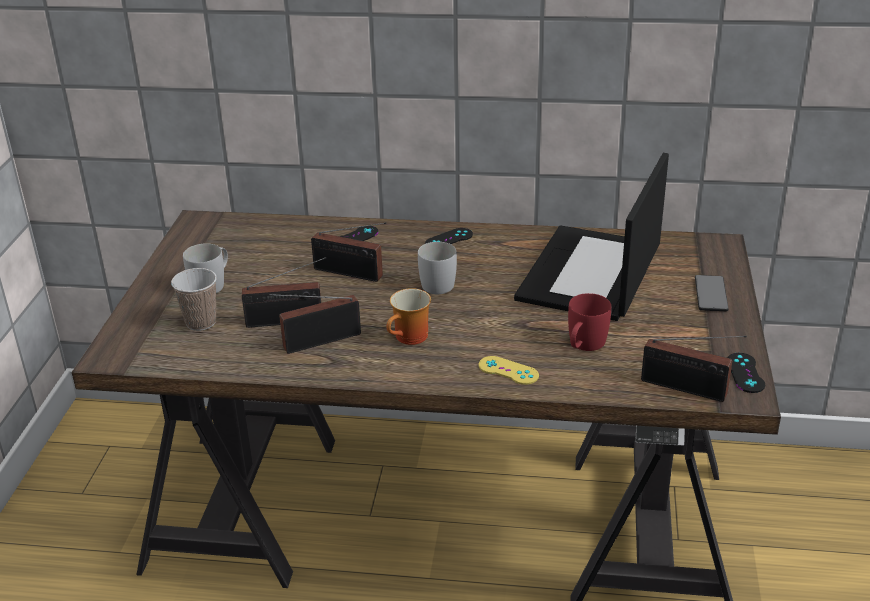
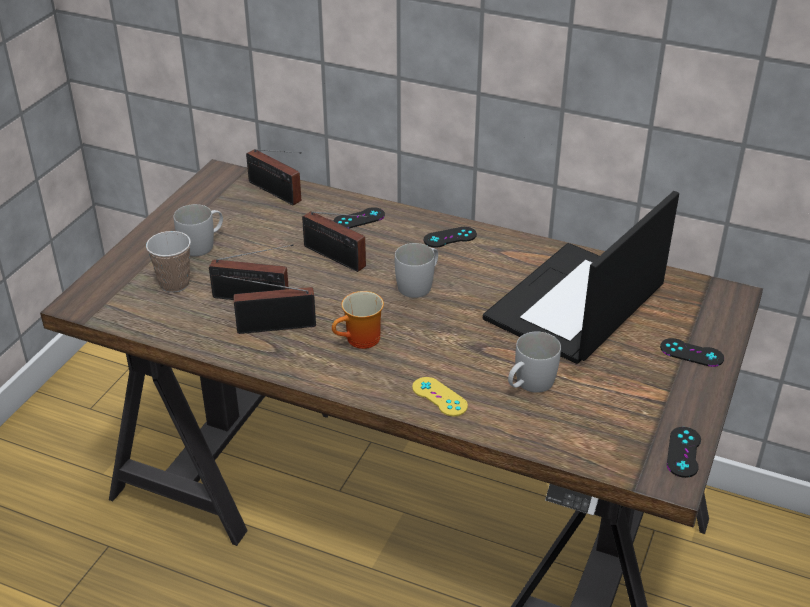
camera: 15 degrees right, 5 degrees up
red mug [568,293,611,351] -> white mug [508,331,561,393]
radio [641,336,747,402] -> radio moved to [246,149,302,205]
phone [695,275,729,311] -> black game controller [660,338,724,367]

